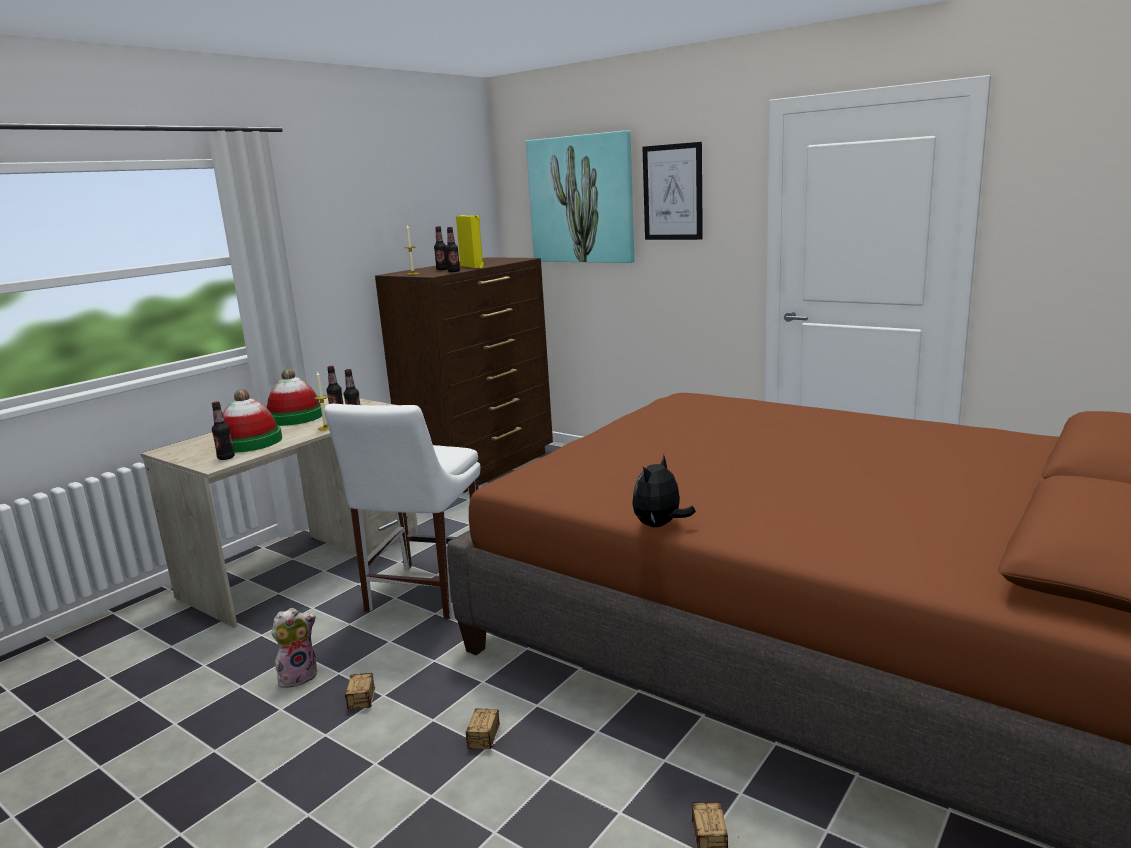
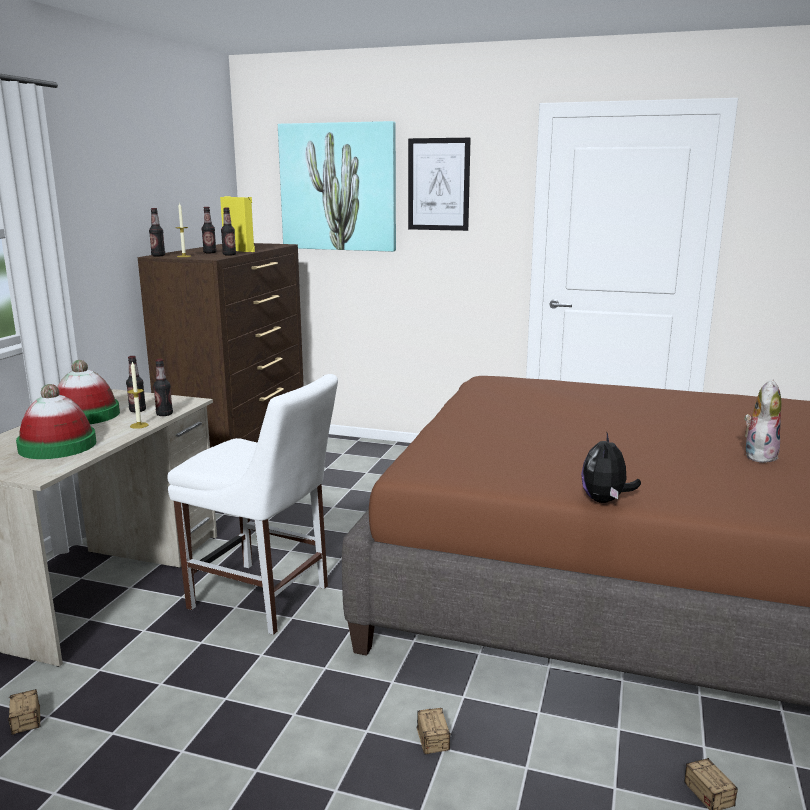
camera: 20 degrees left, 0 degrees up
bottle [212,401,235,460] -> bottle moved to [149,208,165,257]
plush toy [271,608,317,688] -> plush toy moved to [743,379,782,463]
white chair [324,404,480,619] -> white chair turned 60 degrees counterclockwise [167,374,338,635]
storage box [345,673,375,710] -> storage box moved to [8,689,40,735]

